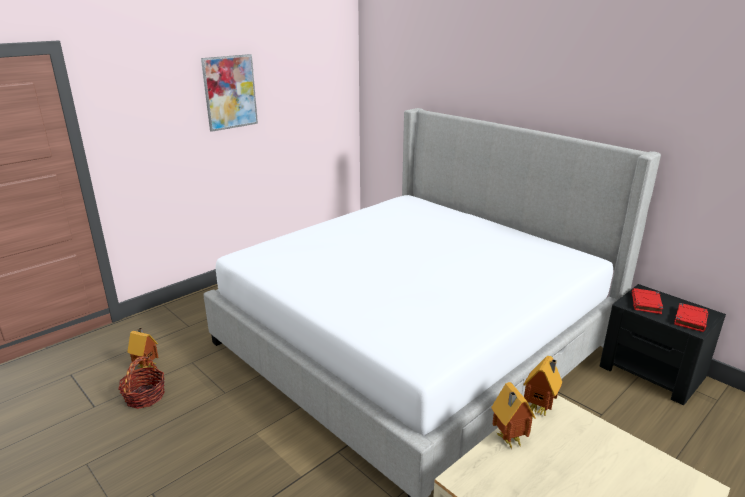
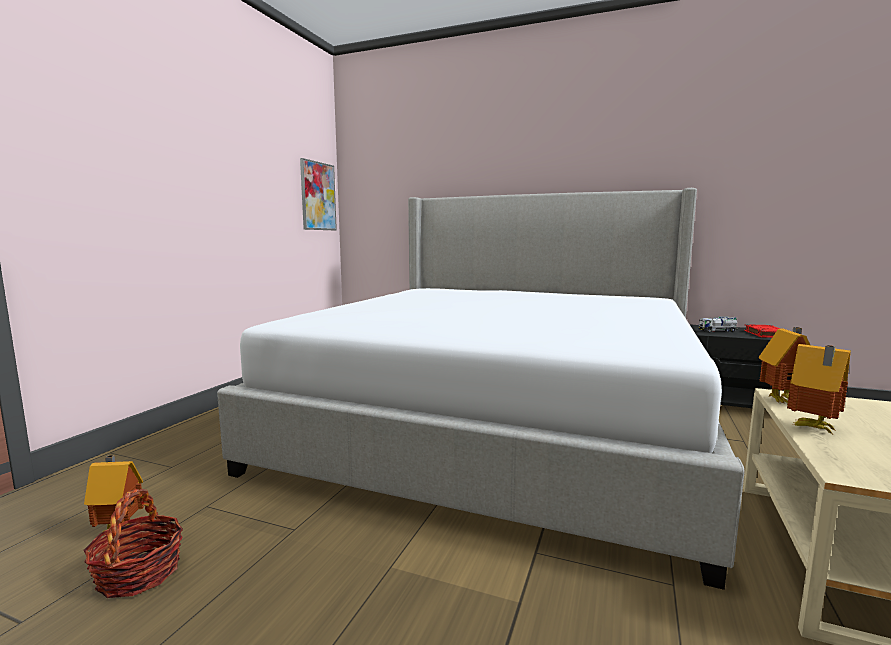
camera: 25 degrees left, 15 degrees down
picture [201,54,258,132] -> picture moved to [300,158,337,230]
red book [632,288,663,314] -> toy truck [699,316,738,333]

